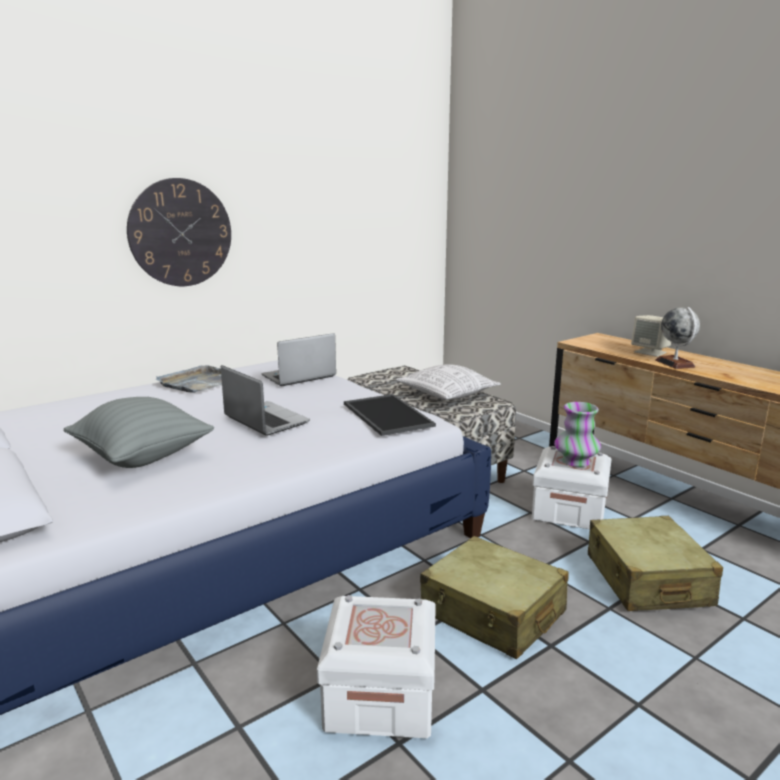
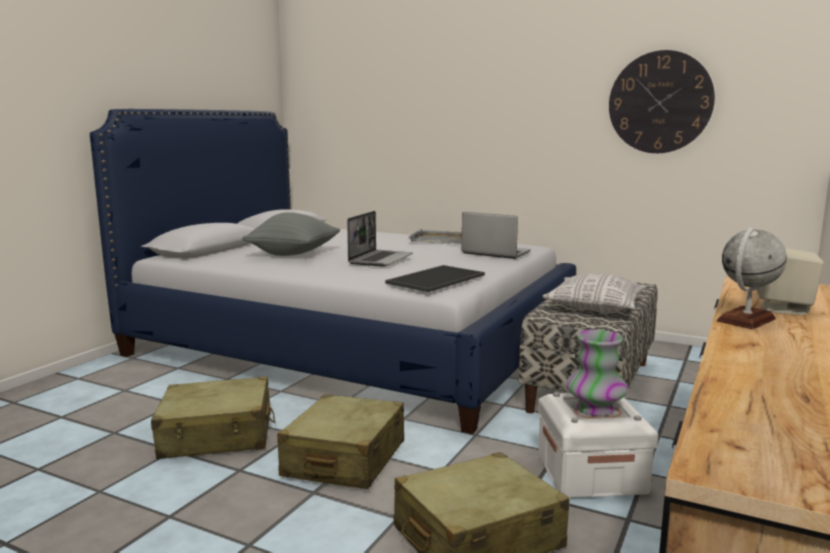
camera: 65 degrees right, 5 degrees down
wall clock [127,178,231,286] -> wall clock moved to [609,50,715,153]
white storage box [317,595,436,738] -> beige suitcase [151,376,275,459]

